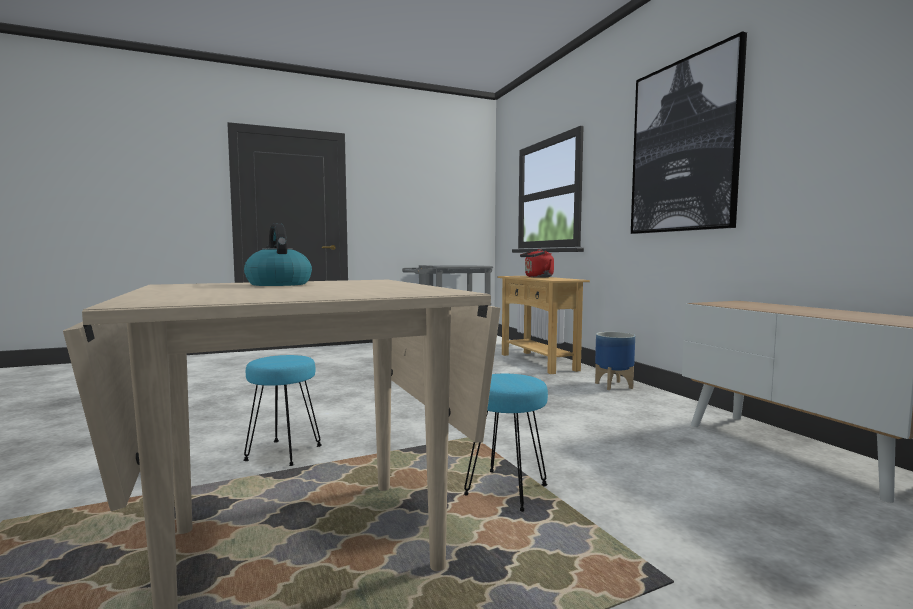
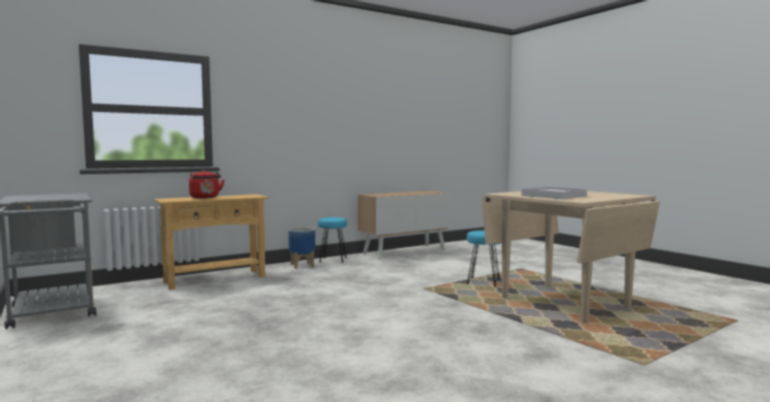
camera: 100 degrees left, 0 degrees up
turquoise stool [243,355,322,466] -> turquoise stool moved to [318,217,347,263]
kettle [244,223,312,286] -> white tray [521,187,587,199]
picture [631,31,747,234] -> none

